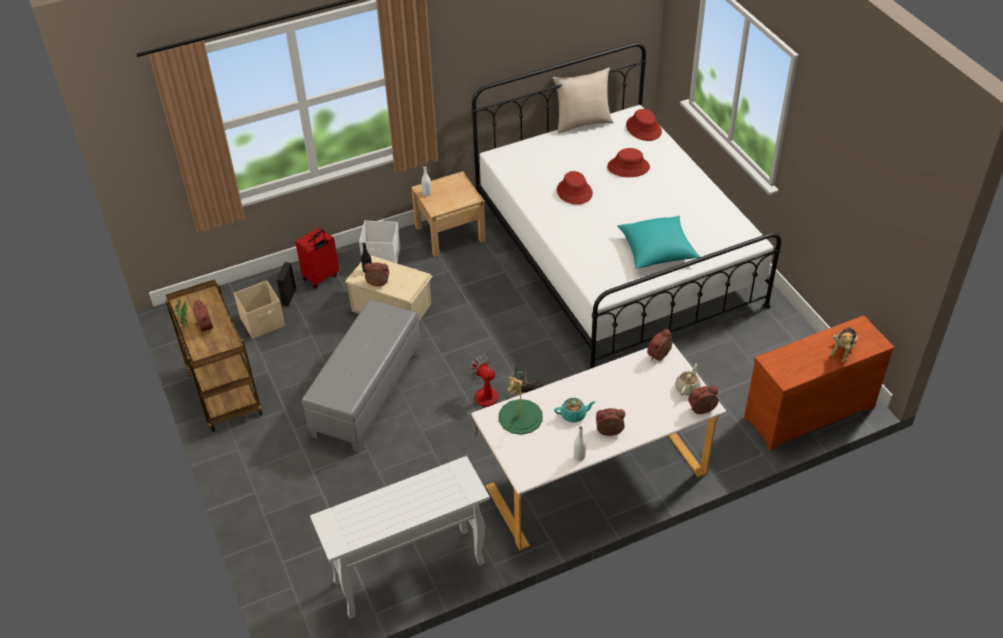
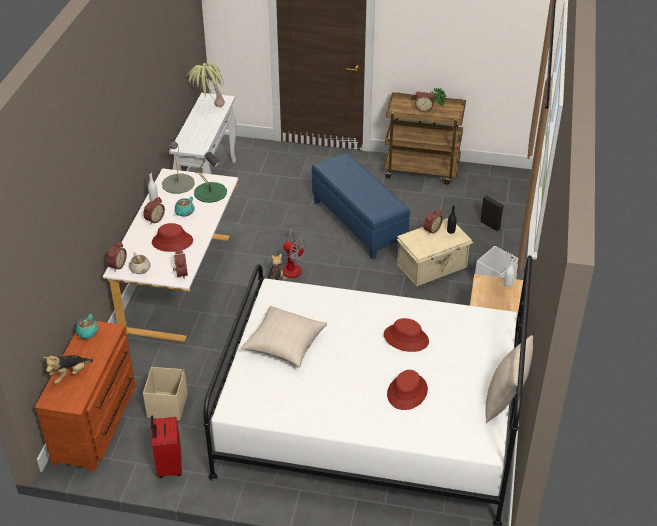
camera: 125 degrees right, 5 degrees down
beige storage box [234,280,285,339] -> beige storage box moved to [143,367,188,421]
red suitcase [296,227,339,289] -> red suitcase moved to [151,416,182,478]
grey ottoman [302,299,421,452] -> blue ottoman [312,153,410,260]
fan [467,354,498,436] -> fan turned 45 degrees clockwise [281,228,306,278]
turquoise pillow [617,216,700,269] -> beige pillow [241,306,327,367]
red hat [626,109,662,141] -> red hat moved to [152,223,193,252]
plush toy [830,328,858,361] -> plush toy turned 105 degrees counterclockwise [43,355,93,384]
none -> turquoise teapot [76,314,98,339]
none -> grey table lamp [162,141,195,194]
none -> potted plant [187,62,225,107]

